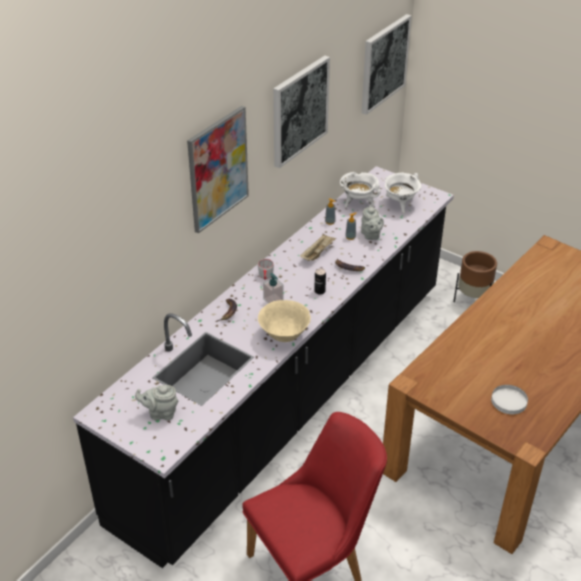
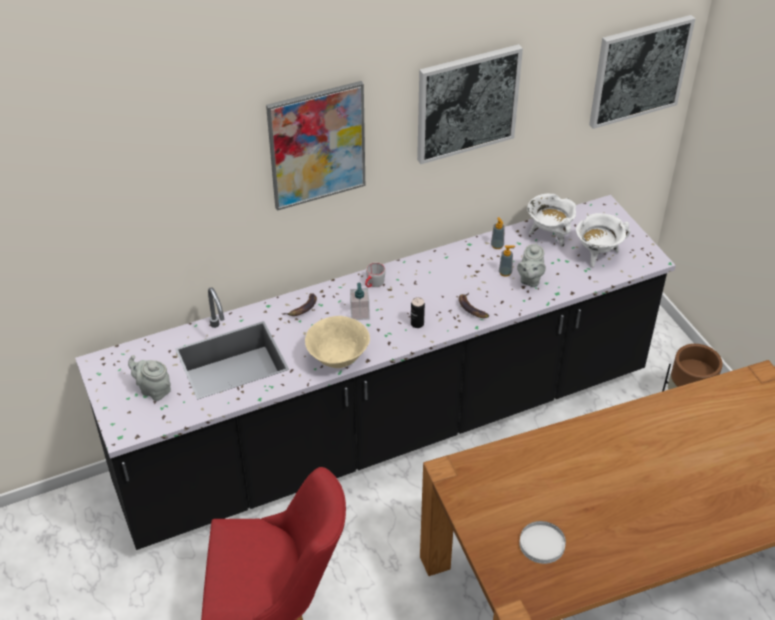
camera: 30 degrees right, 5 degrees up
beige tray [300,234,336,261] -> none

